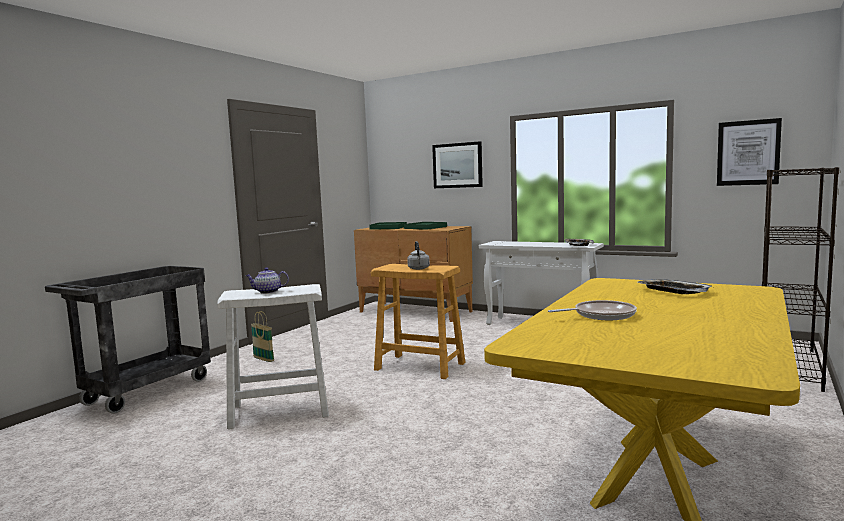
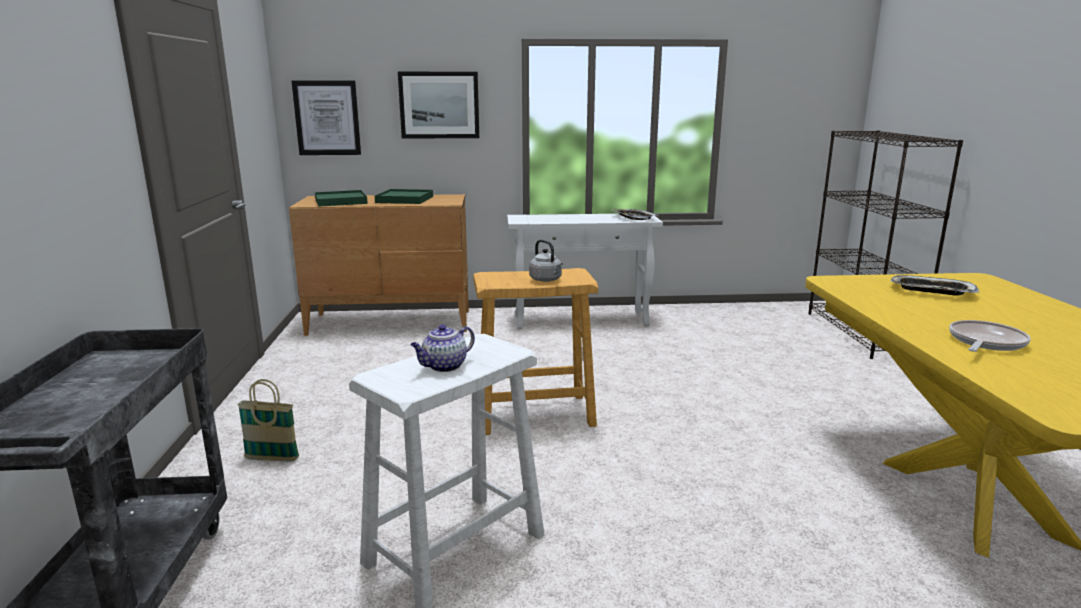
camera: 35 degrees left, 10 degrees up
picture [717,118,782,186] -> picture moved to [292,81,361,155]

